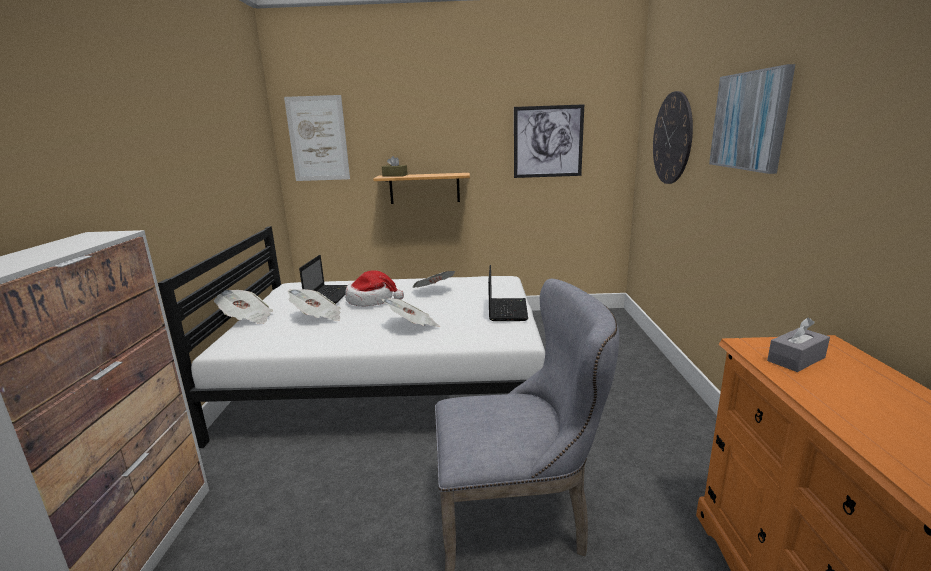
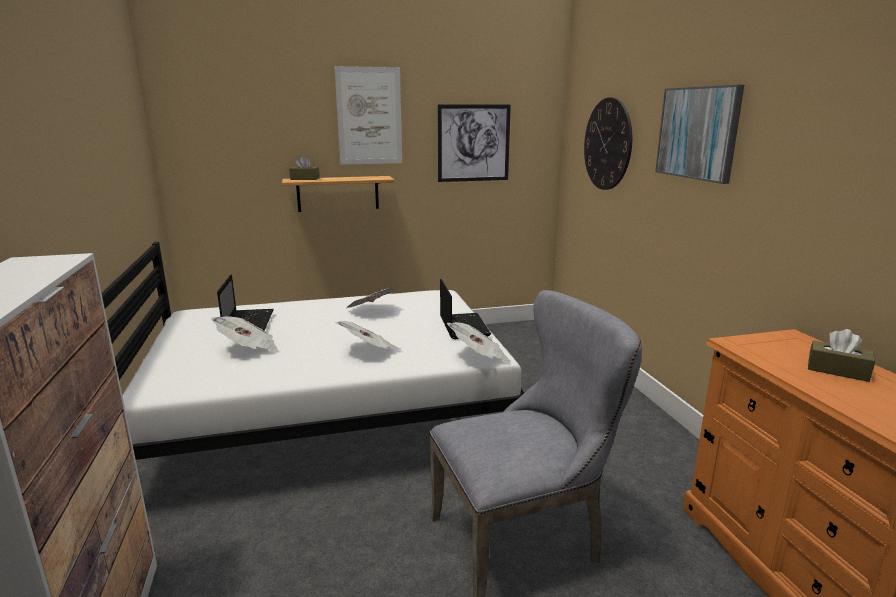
camera: 15 degrees left, 0 degrees up
newspaper [214,290,273,324] -> newspaper moved to [447,322,510,362]
picture [284,95,350,181] -> picture moved to [334,66,402,165]
hat [345,270,404,306] -> none
grey tissue box [767,317,830,372] -> none
none -> brown tissue box [808,329,875,382]

